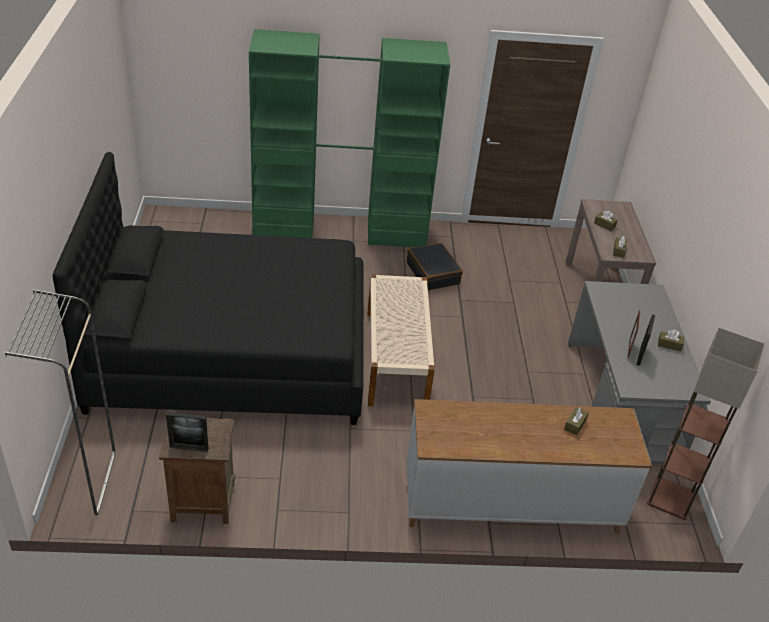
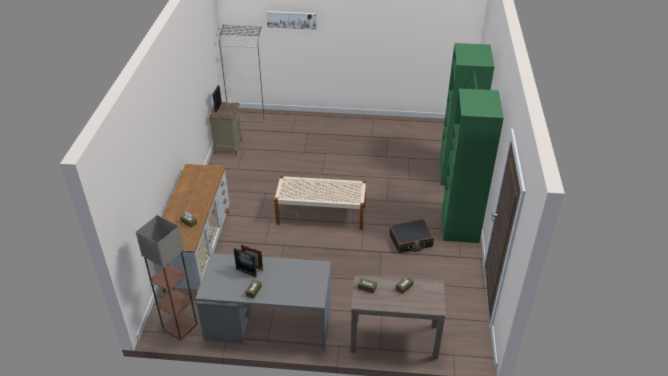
camera: 100 degrees right, 0 degrees up
black bed [53,152,363,425] -> none
none -> picture [266,11,316,30]

